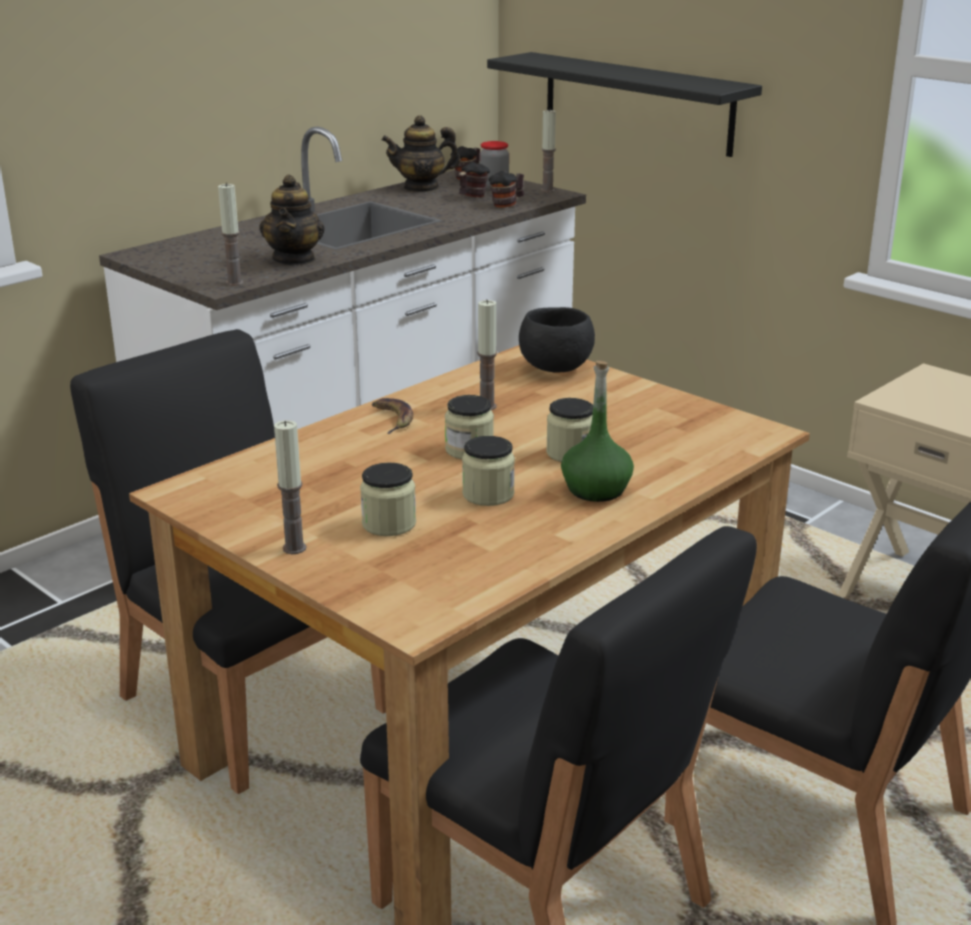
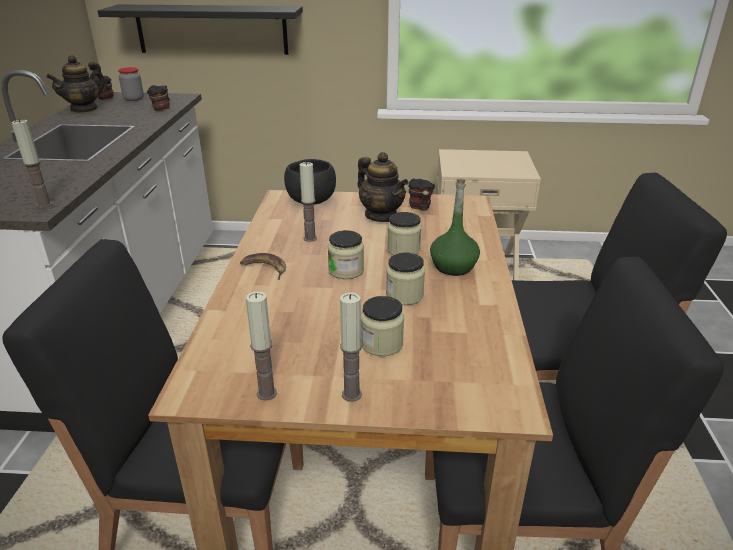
camera: 40 degrees left, 5 degrees up
teapot [259,174,324,265] -> teapot moved to [357,152,408,222]
mug [459,162,490,197] -> mug moved to [408,178,435,211]
candle [541,109,556,192] -> candle moved to [246,291,277,401]

